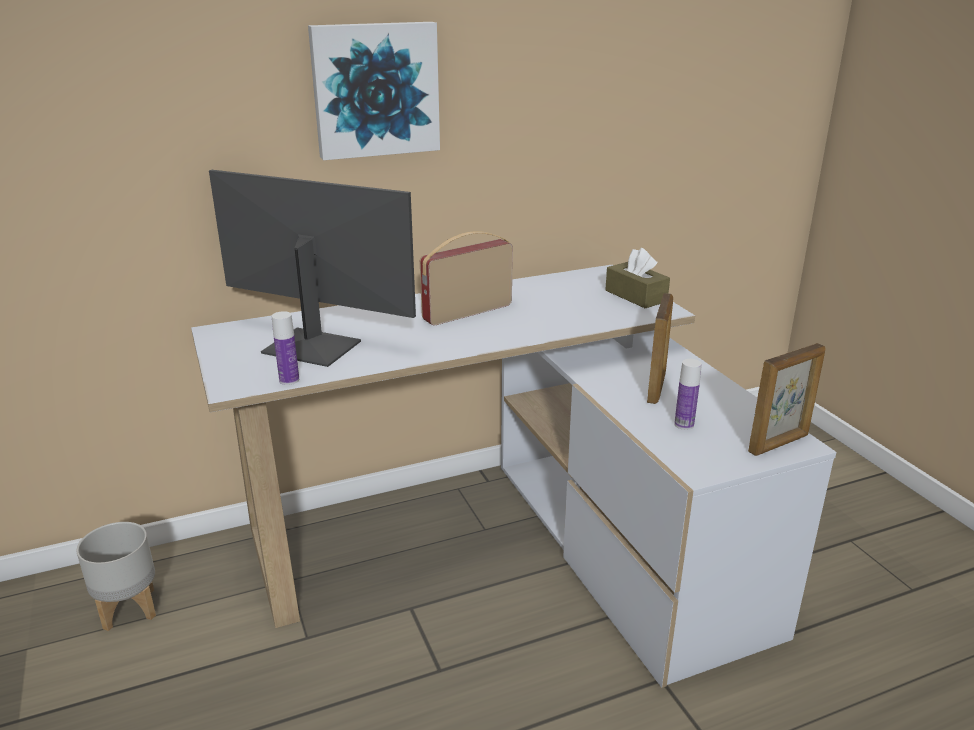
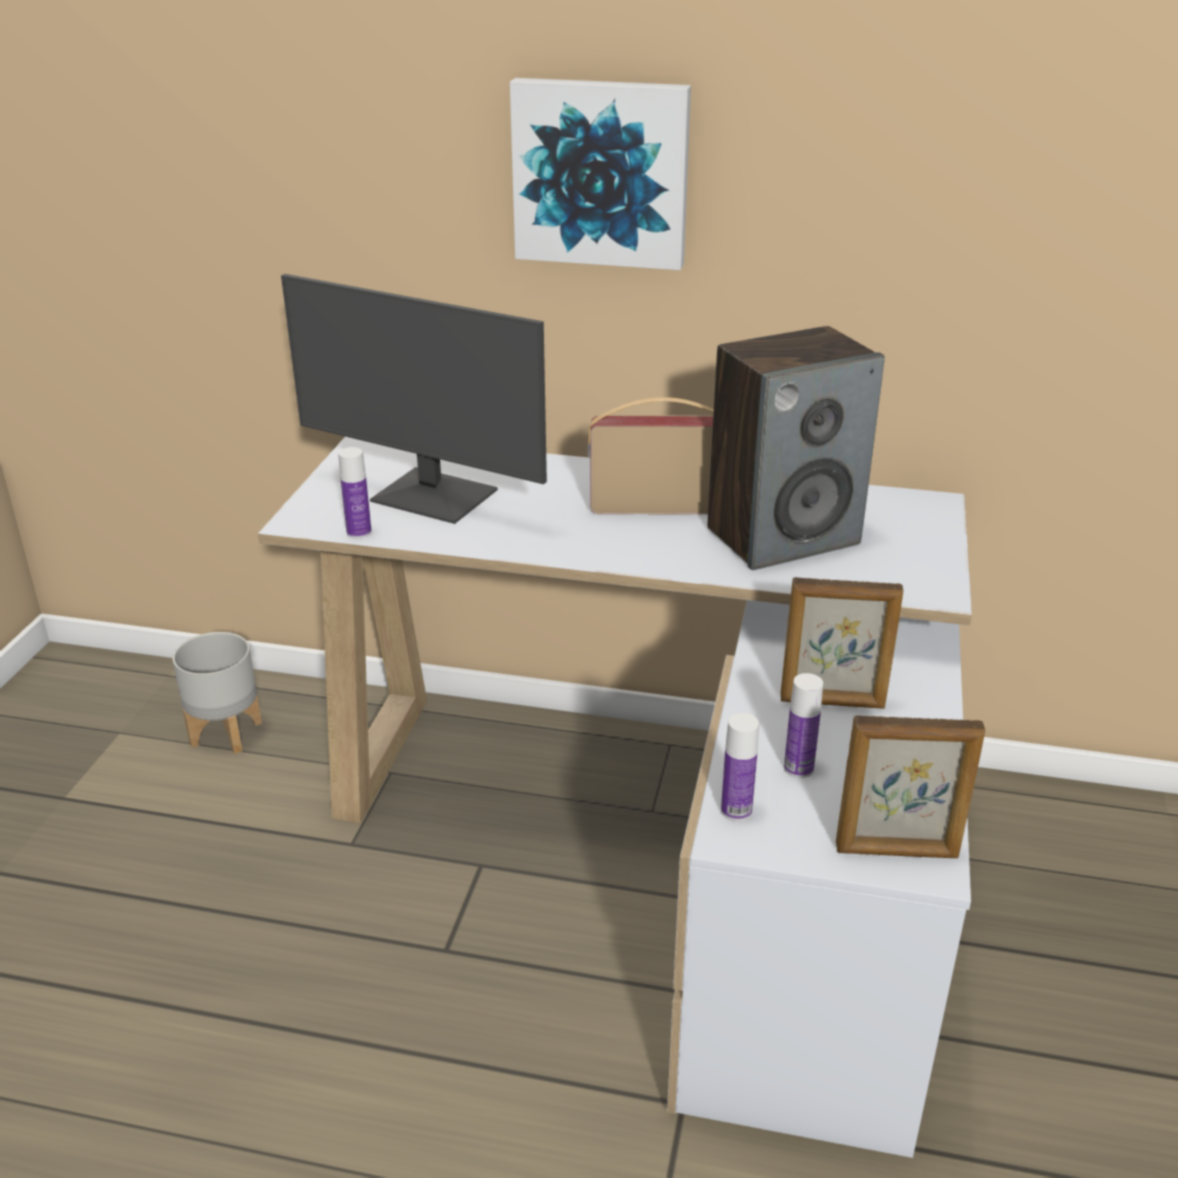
camera: 35 degrees right, 5 degrees up
monitor [209,170,416,367] -> monitor turned 150 degrees clockwise [281,274,547,524]
brown tissue box [605,248,670,308] -> none
picture frame [647,293,673,404] -> picture frame turned 45 degrees clockwise [780,577,903,709]
none -> speaker [708,326,885,570]
none -> bottle [721,713,759,821]

